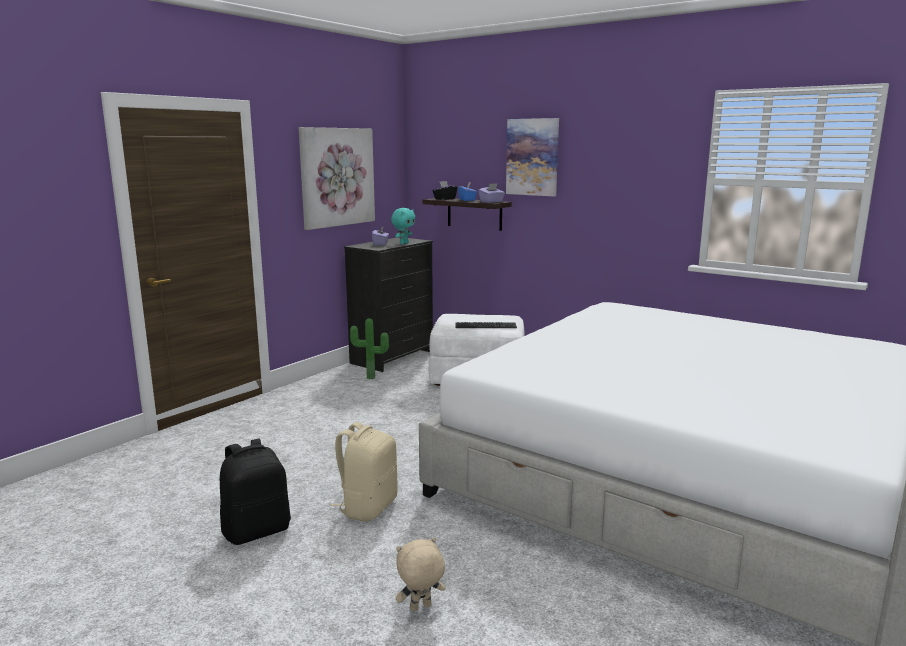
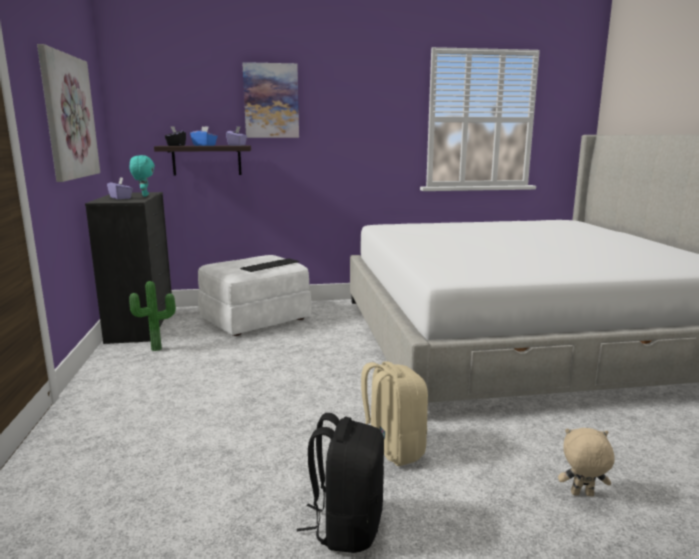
camera: 45 degrees left, 0 degrees up
beige plush toy [396,537,445,611] -> beige plush toy turned 75 degrees clockwise [558,428,615,497]

